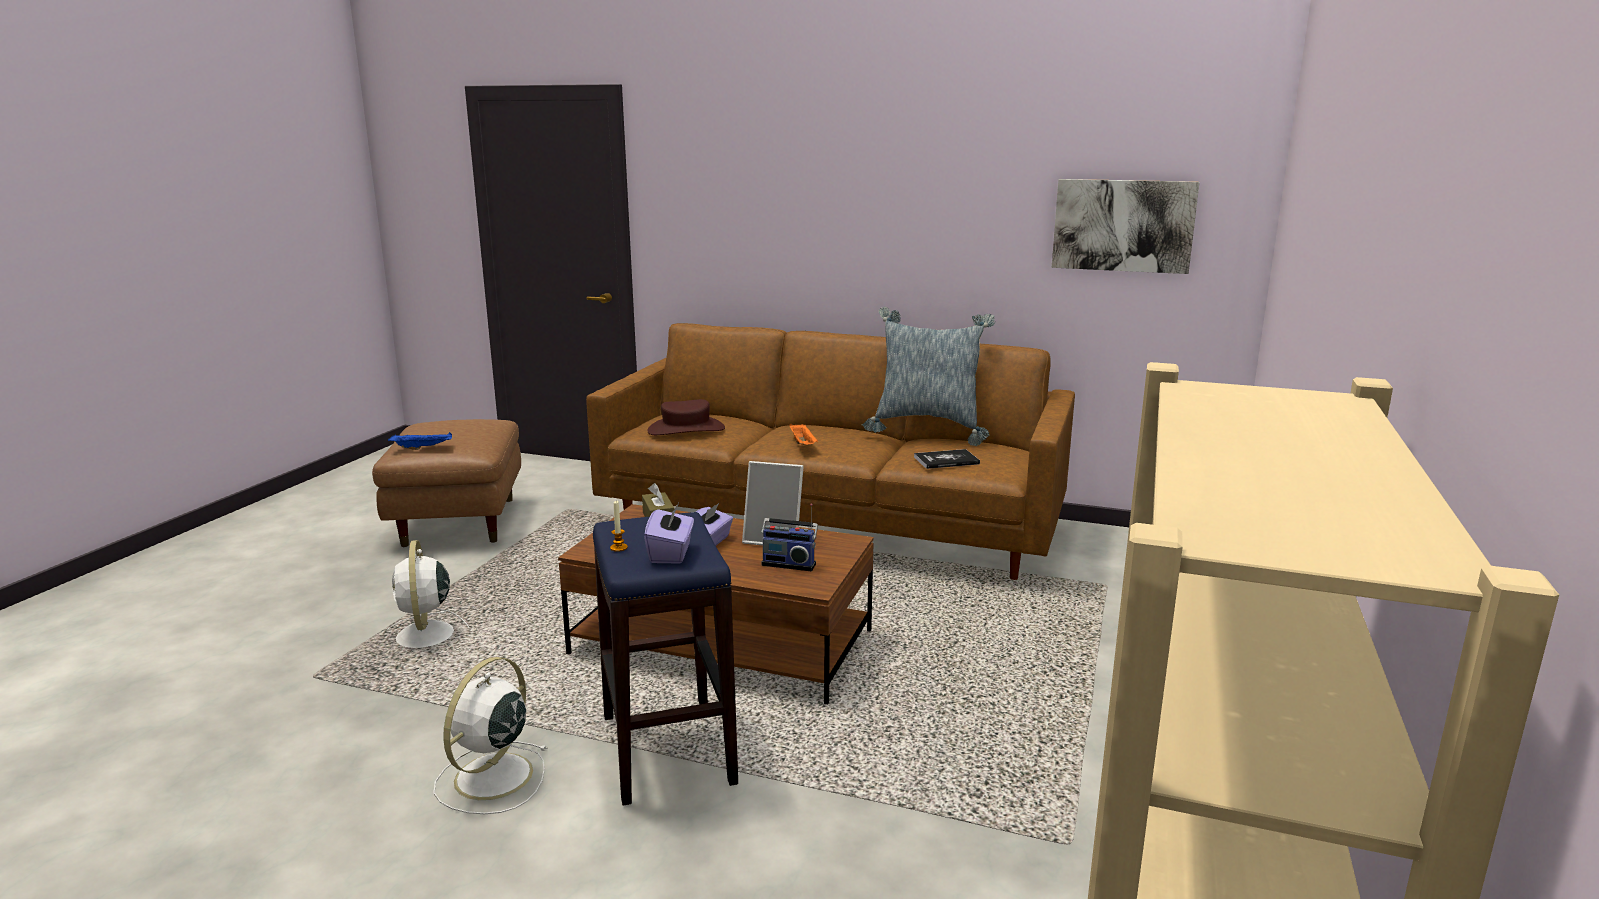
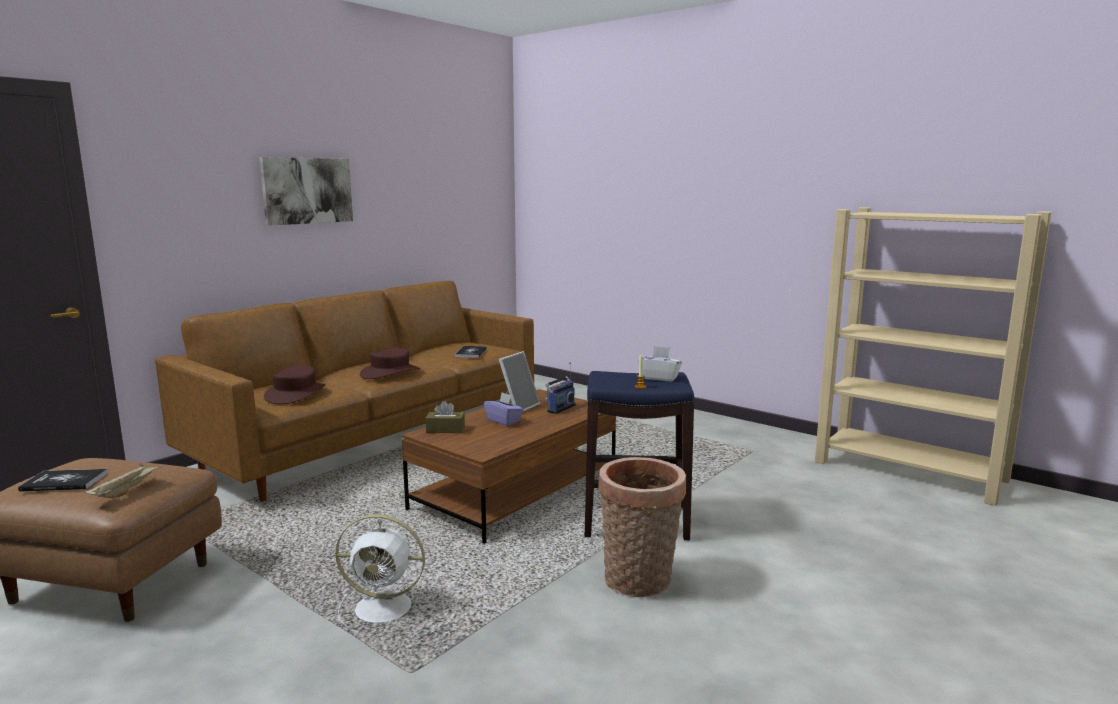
camera: 70 degrees left, 5 degrees down
blue tray [388,432,452,450] -> beige tray [84,464,162,498]
white fan [433,657,548,814] -> basket [598,457,686,597]
purple tissue box [644,503,694,564] -> white tissue box [638,346,682,381]
orange tray [789,423,818,445] -> brown hat [360,348,420,379]
pillow [861,307,995,446] -> none
picture [1052,179,1200,274] -> picture moved to [259,157,353,226]
none -> book [18,469,108,492]

